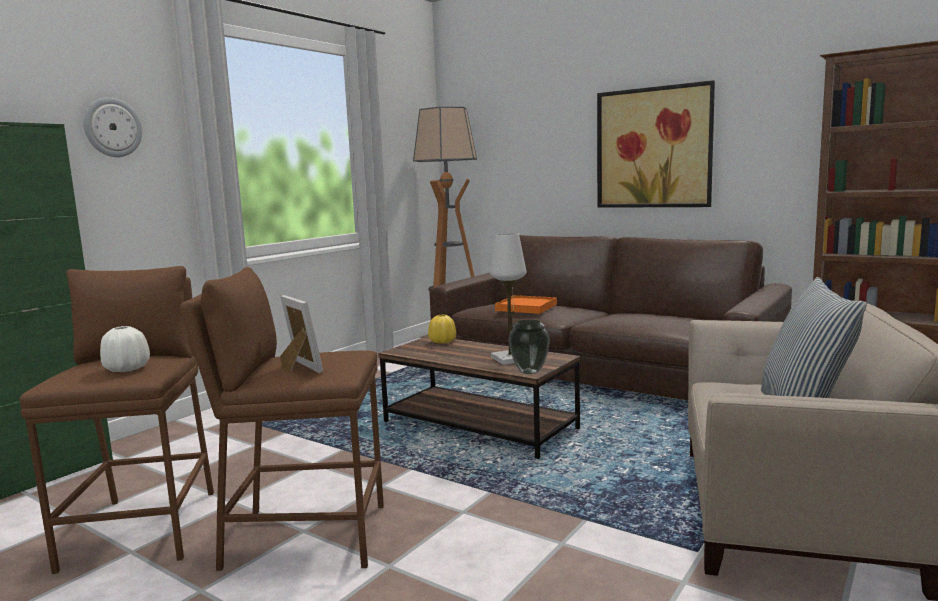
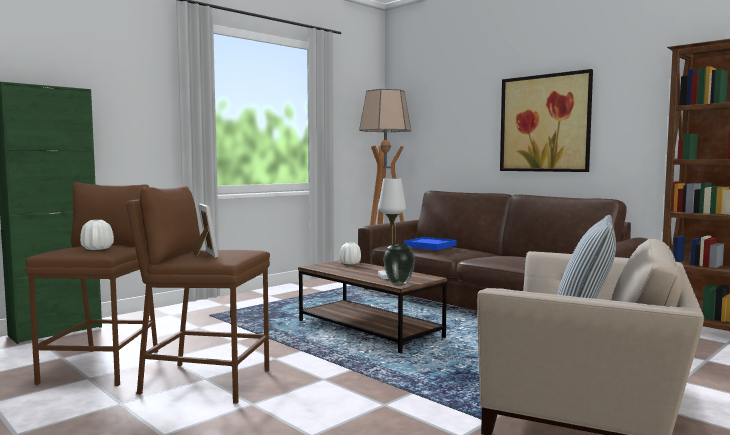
camera: 10 degrees right, 5 degrees down
wall clock [83,97,142,157] -> none
yellow vase [428,315,456,343] -> white vase [339,242,361,264]
orange tray [495,295,557,314] -> blue tray [404,237,457,250]

